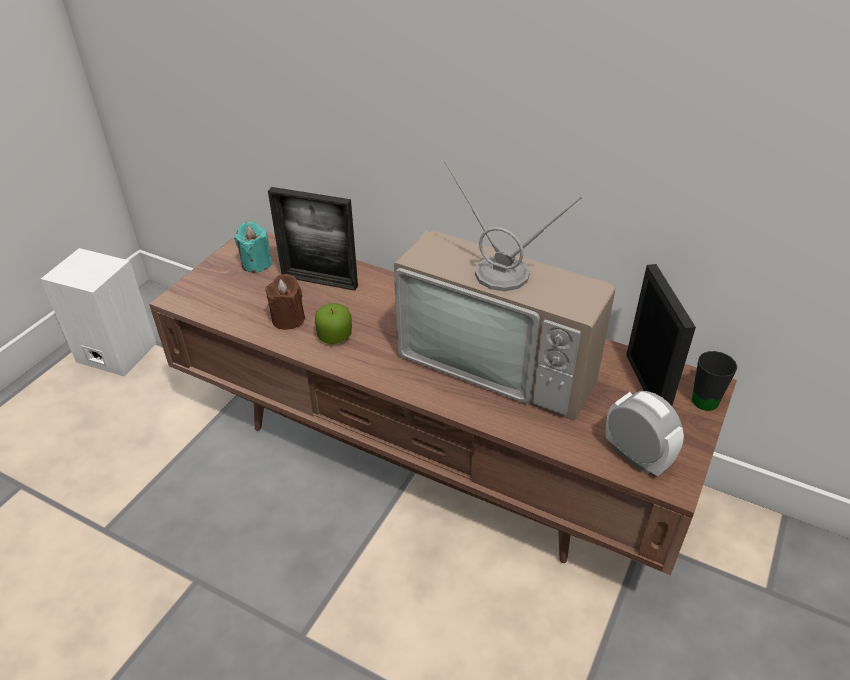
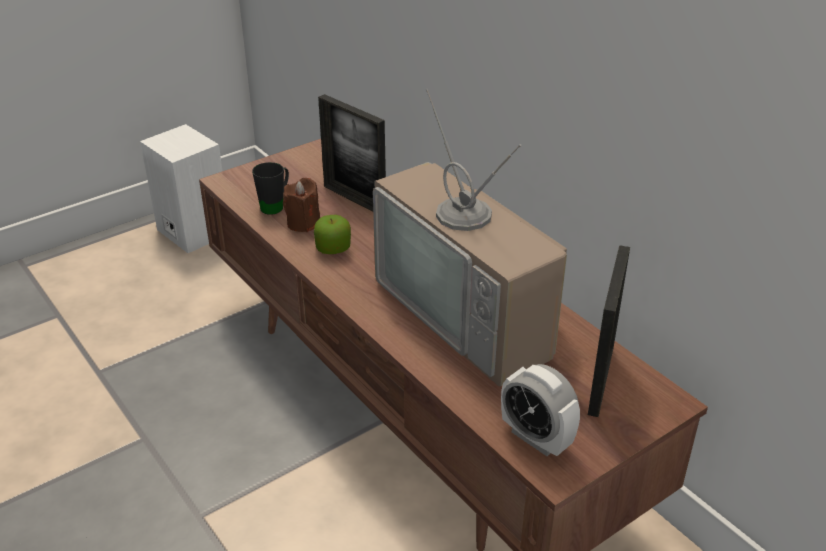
camera: 25 degrees right, 5 degrees down
turquoise candle [234,222,273,273] -> none
alarm clock [606,391,684,476] -> alarm clock turned 150 degrees clockwise [501,364,580,456]
black mug [692,351,737,411] -> black mug moved to [252,162,289,215]

